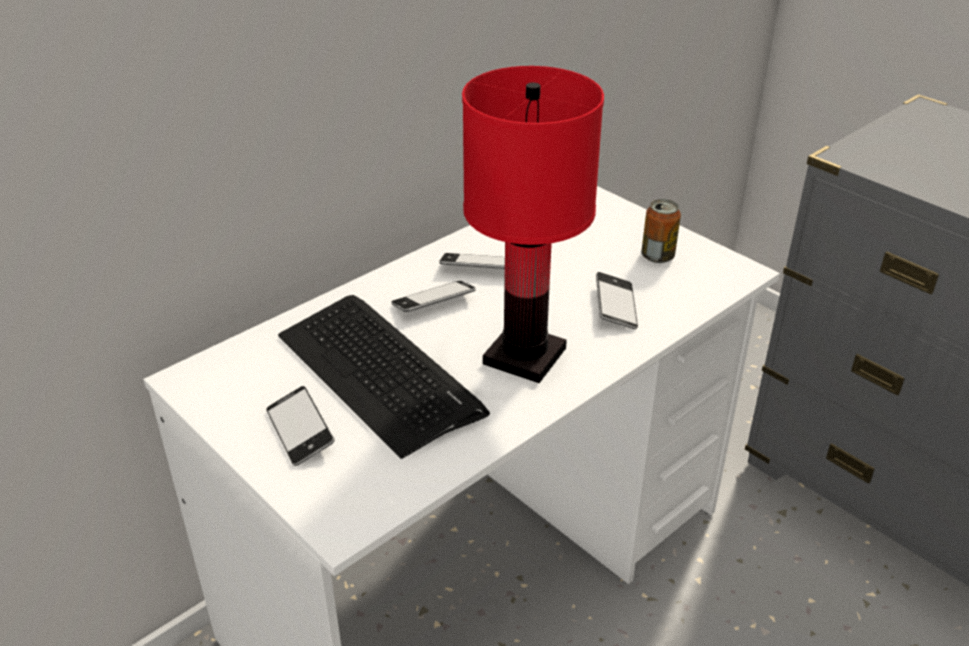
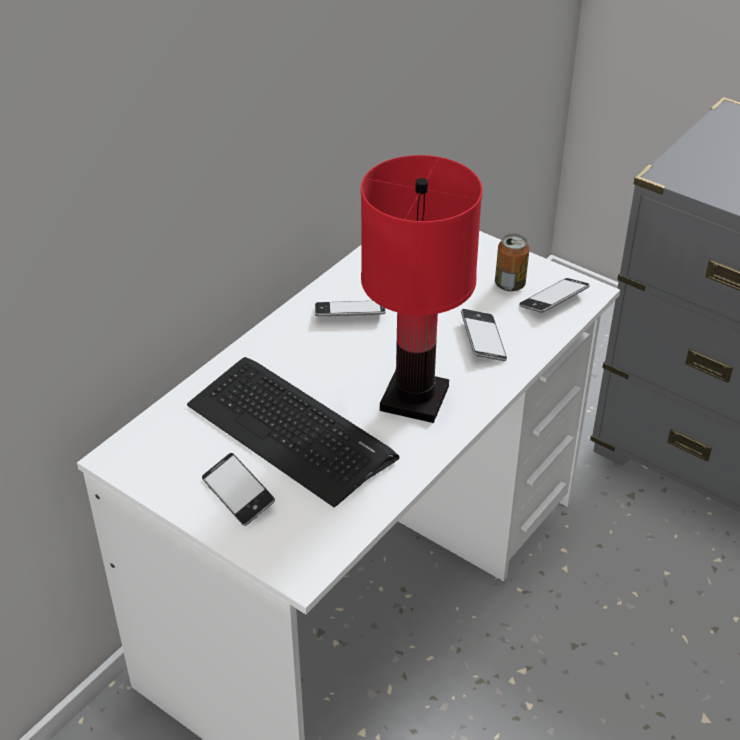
camera: 10 degrees left, 5 degrees up
phone [391,281,476,312] -> phone moved to [519,278,590,313]

